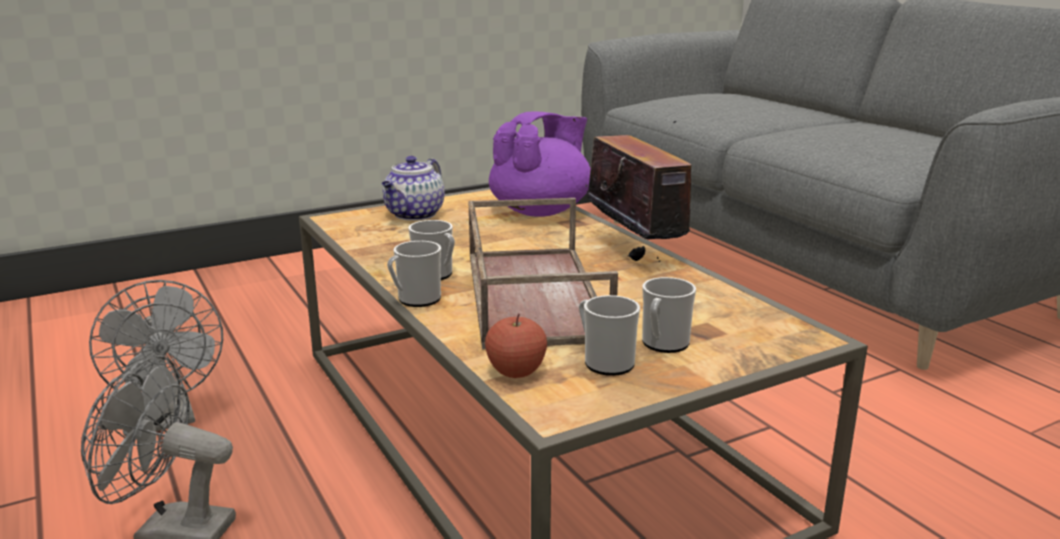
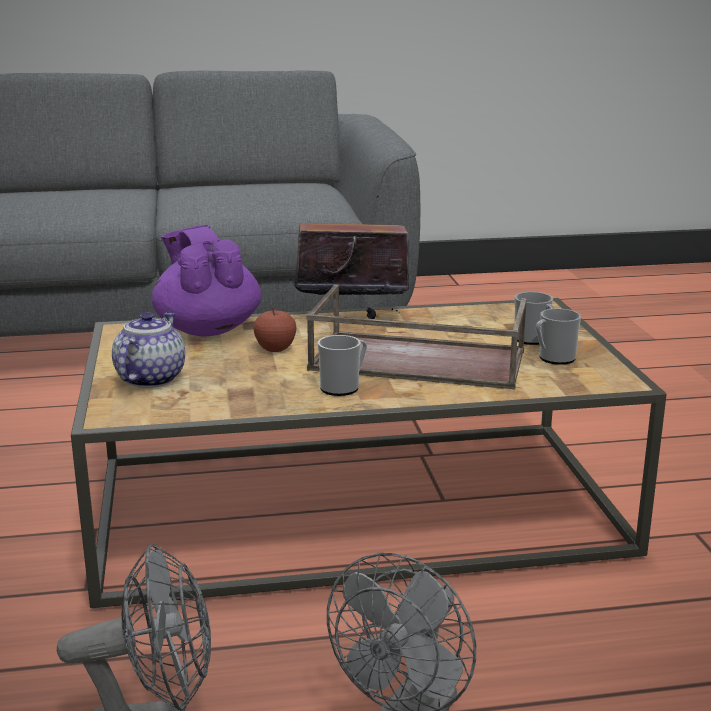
camera: 70 degrees left, 0 degrees up
teapot [382,156,445,221] -> teapot turned 120 degrees counterclockwise [112,312,185,388]
mug [387,241,441,307] -> none
apple [485,313,547,378] -> apple moved to [254,308,296,352]

